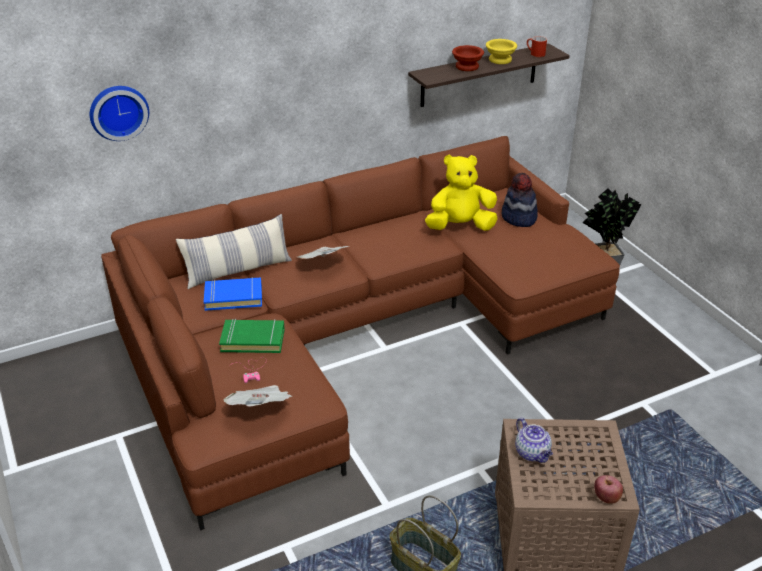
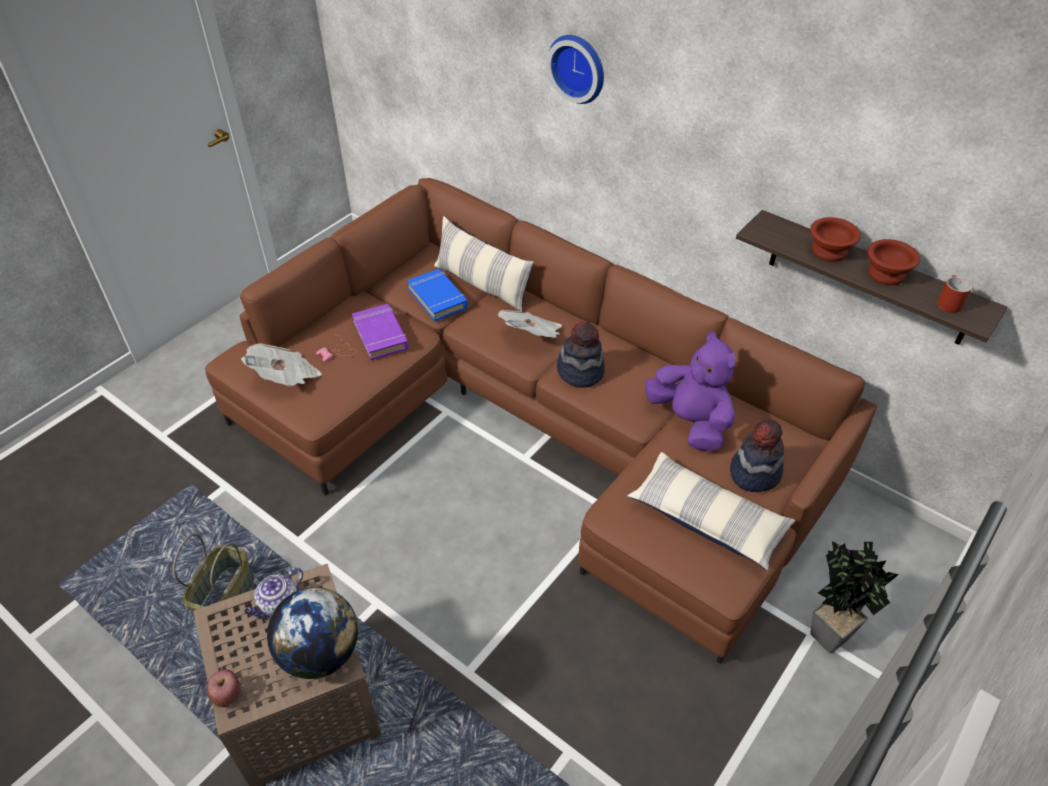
camera: 65 degrees right, 10 degrees up
wall clock [90,86,149,141] -> wall clock moved to [547,35,604,104]
green book [219,319,285,353] -> purple book [352,304,409,360]
yellow plush toy [425,154,498,231] -> purple plush toy [645,331,735,452]
yellow bowl [486,39,517,64] -> brown bowl [868,239,920,285]
none -> globe [267,587,358,679]
none -> hat [557,321,605,388]
none -> pillow [627,452,795,570]

